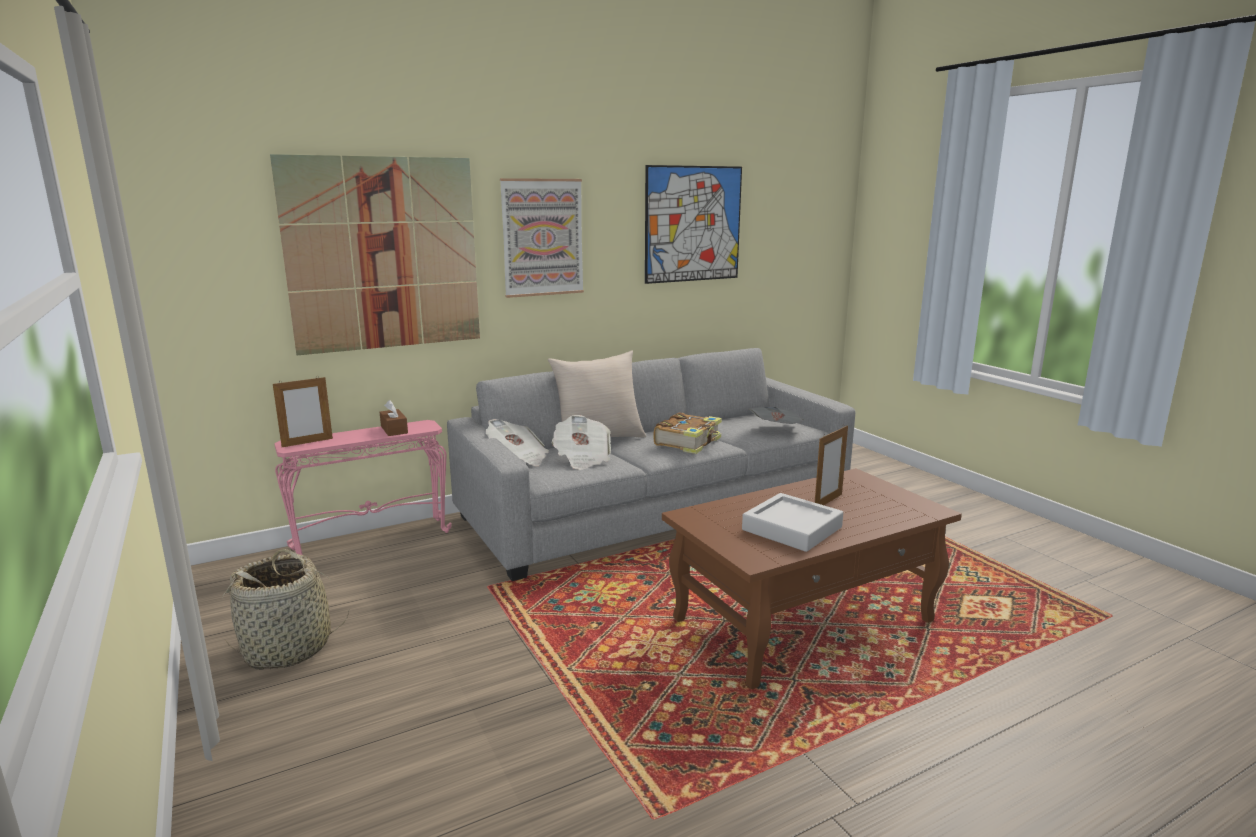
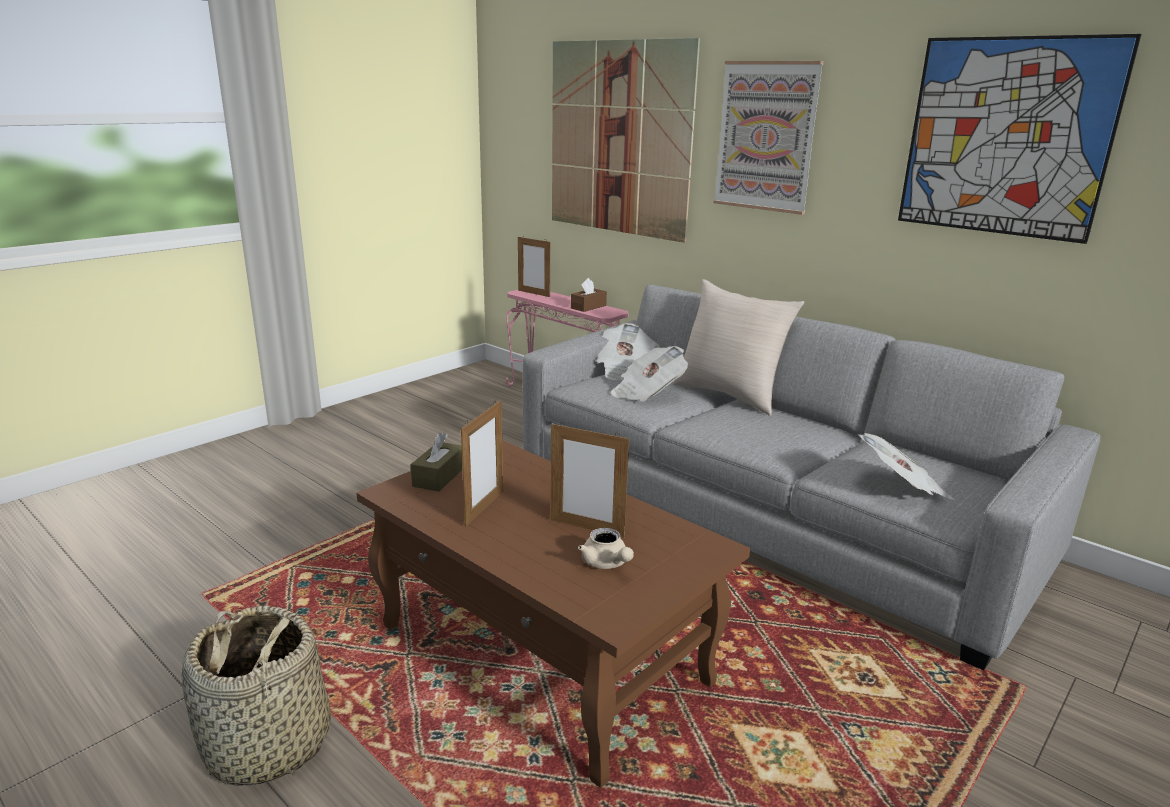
camera: 70 degrees right, 5 degrees up
basket [222,549,349,670] -> basket moved to [182,605,331,786]
book [654,413,722,454] -> none
grey tray [742,493,843,552] -> picture frame [461,400,503,526]
none -> brown tissue box [411,432,463,492]
none -> beige teapot [578,528,634,569]

